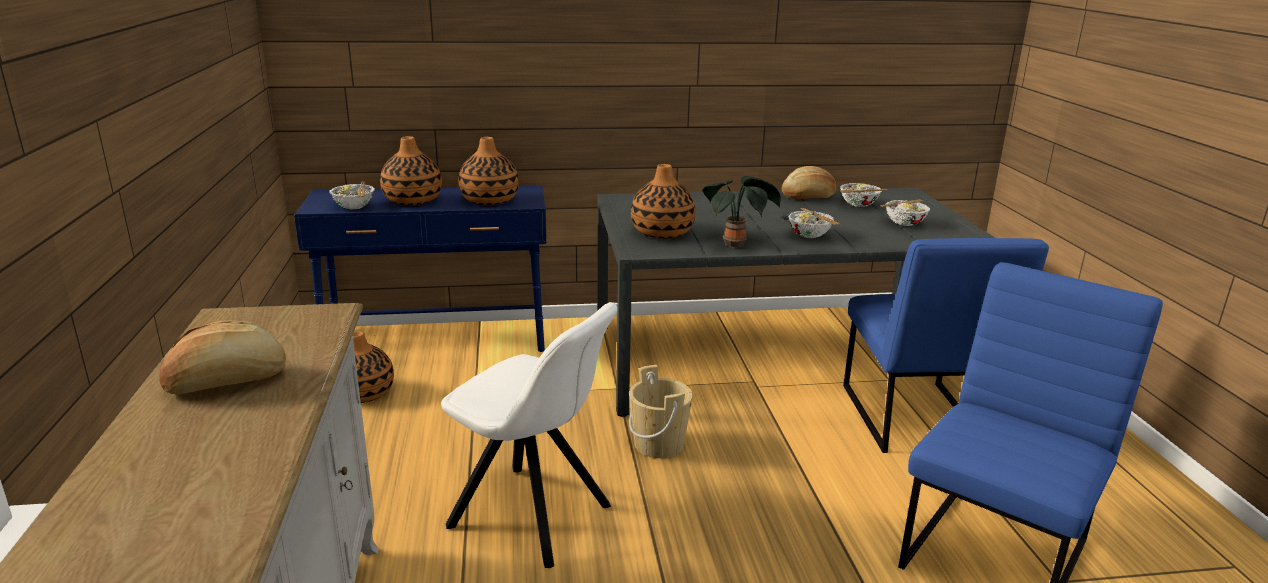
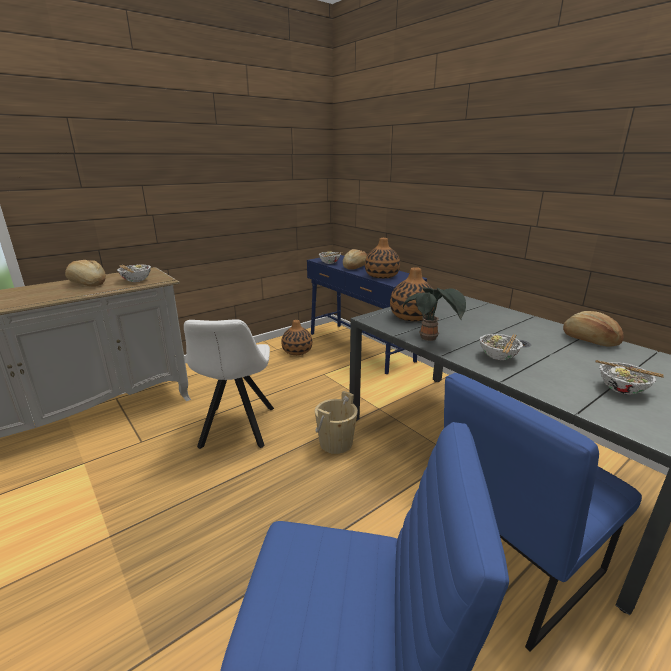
camera: 60 degrees right, 0 degrees up
vase [380,136,442,205] -> bread [343,249,367,270]
bowl [840,183,888,207] -> bowl moved to [117,265,151,282]

